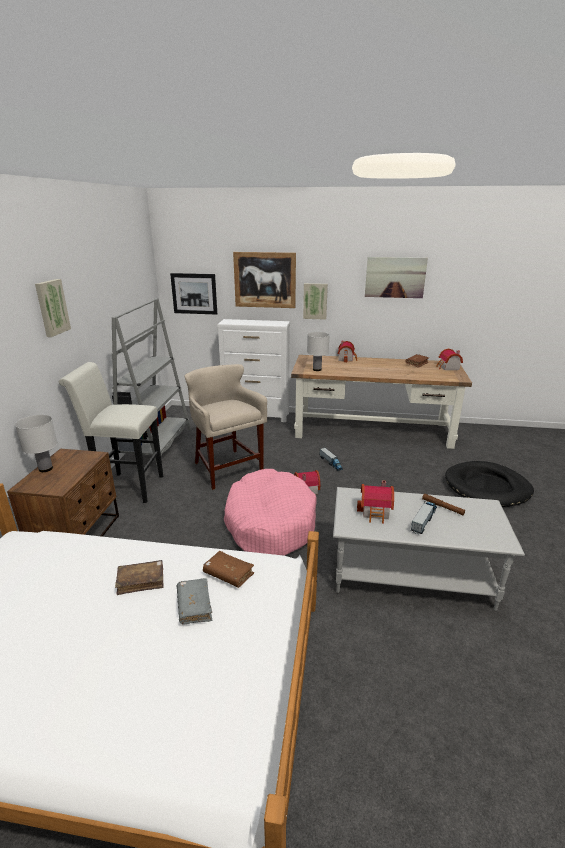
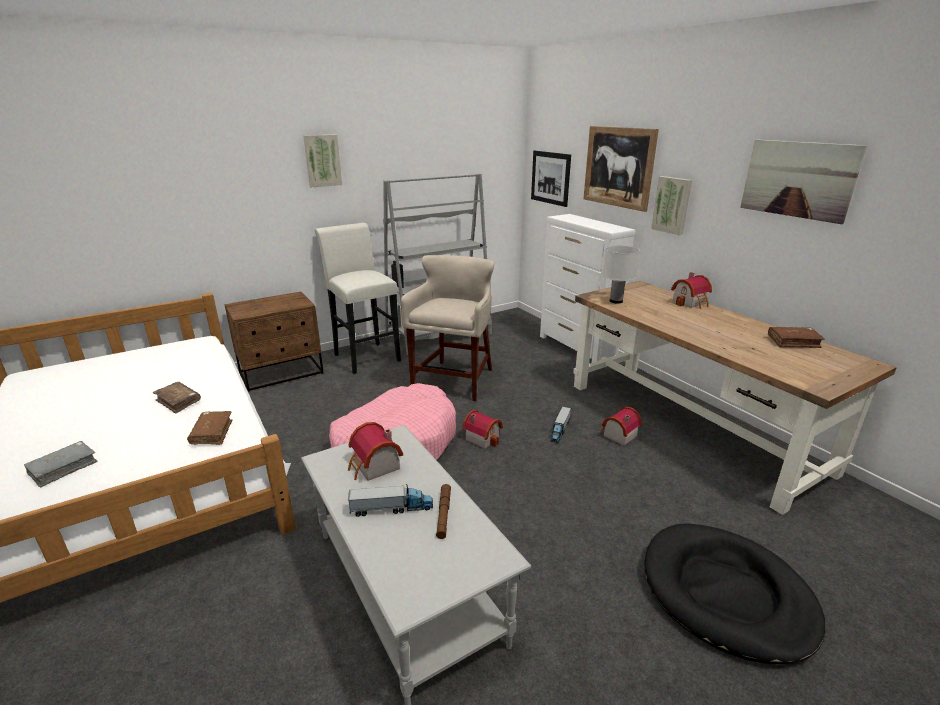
camera: 50 degrees right, 0 degrees up
white table lamp [15,415,58,472] -> none
grey book [177,578,212,625] -> grey book moved to [24,441,98,488]
toy house [436,349,463,370] -> toy house moved to [601,407,642,446]

